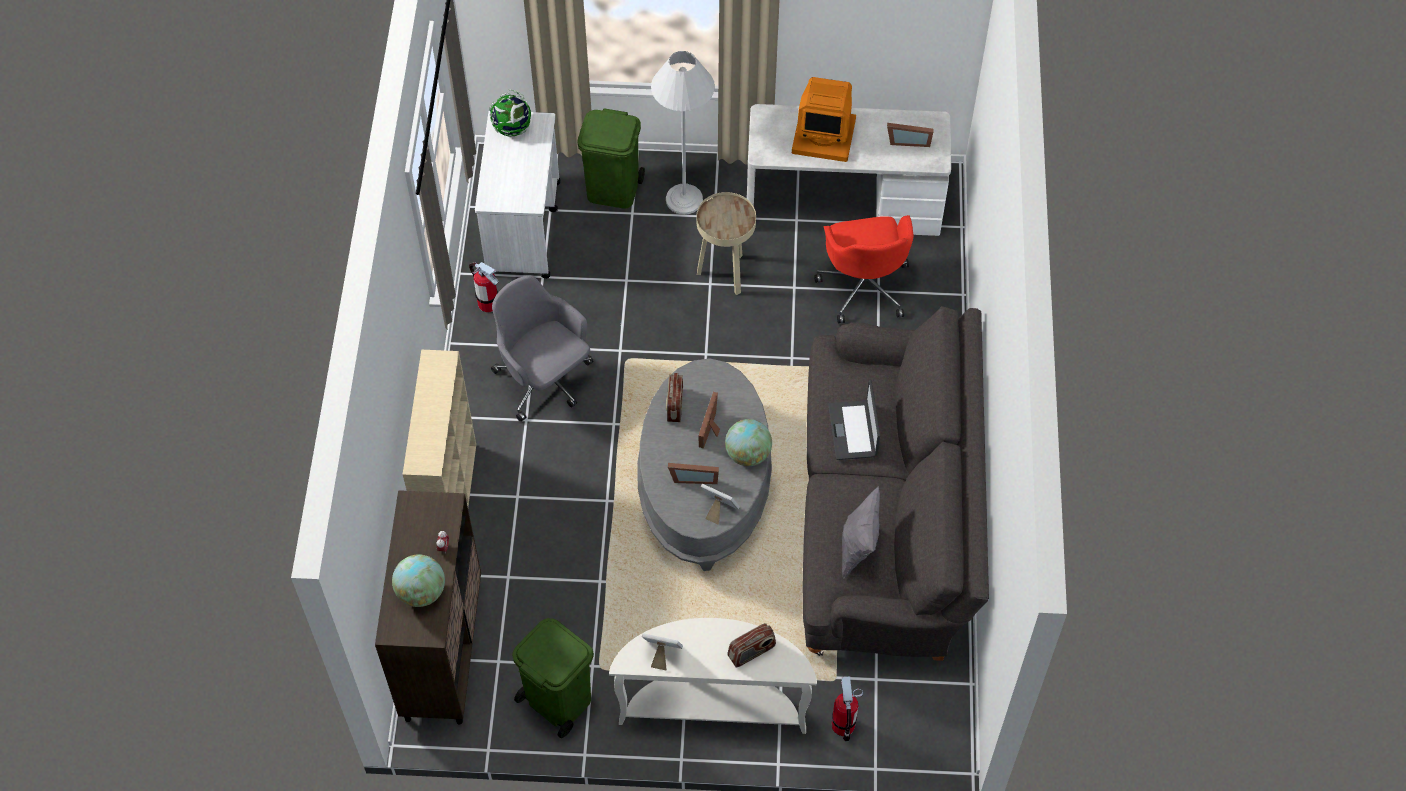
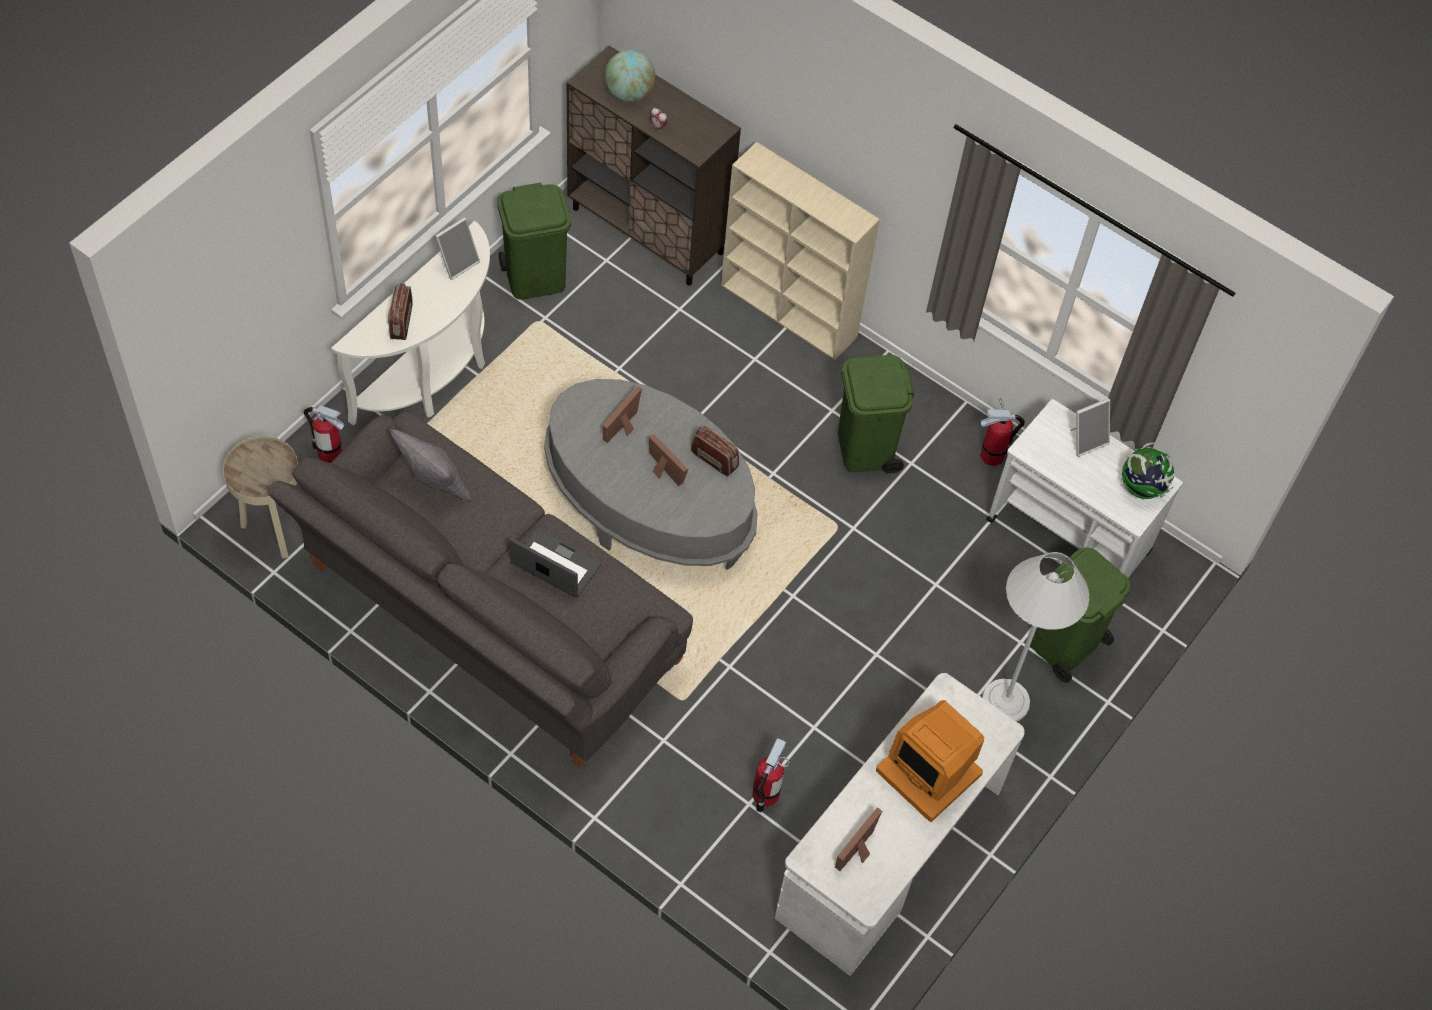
camera: 120 degrees right, 0 degrees up
grey office chair [491,276,593,422] -> green trash can [838,355,914,473]
beige side table [697,192,756,295] -> beige side table moved to [223,436,298,559]
picture frame [701,484,740,525] -> picture frame moved to [1070,398,1110,457]
globe [725,419,772,466] -> none
monitor [792,77,856,162] -> monitor turned 90 degrees counterclockwise [876,700,984,822]
red office chair [814,215,914,323] -> fire extinguisher [753,738,790,812]

